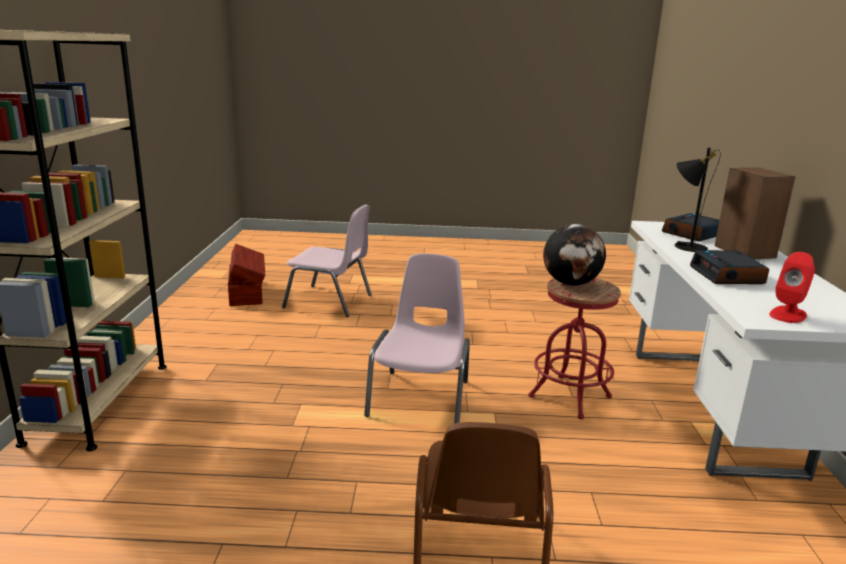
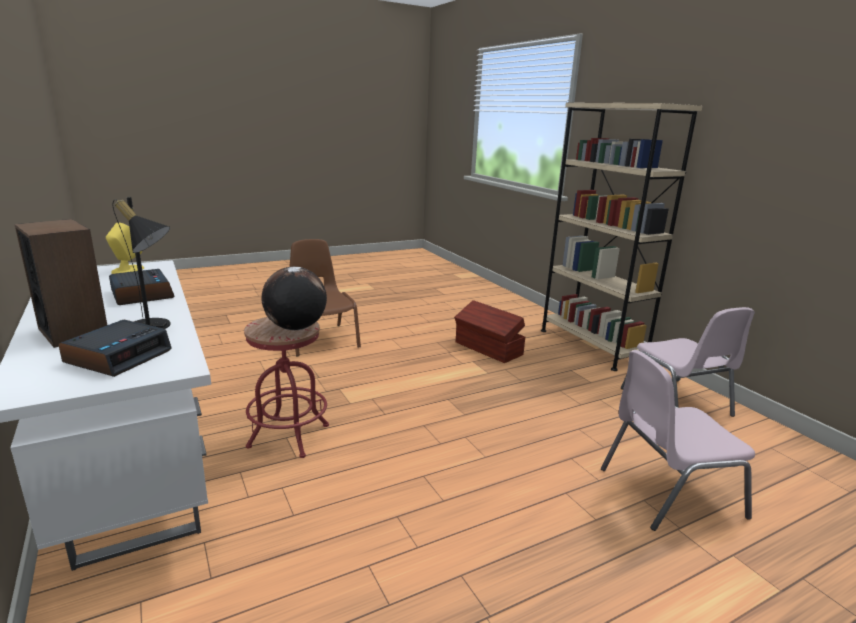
camera: 150 degrees right, 0 degrees up
brown storage box [228,244,265,306] -> brown storage box moved to [454,300,525,363]
pink chair [364,253,470,423] -> pink chair moved to [621,307,755,417]
red speaker [769,252,815,323] -> yellow speaker [106,223,144,274]

